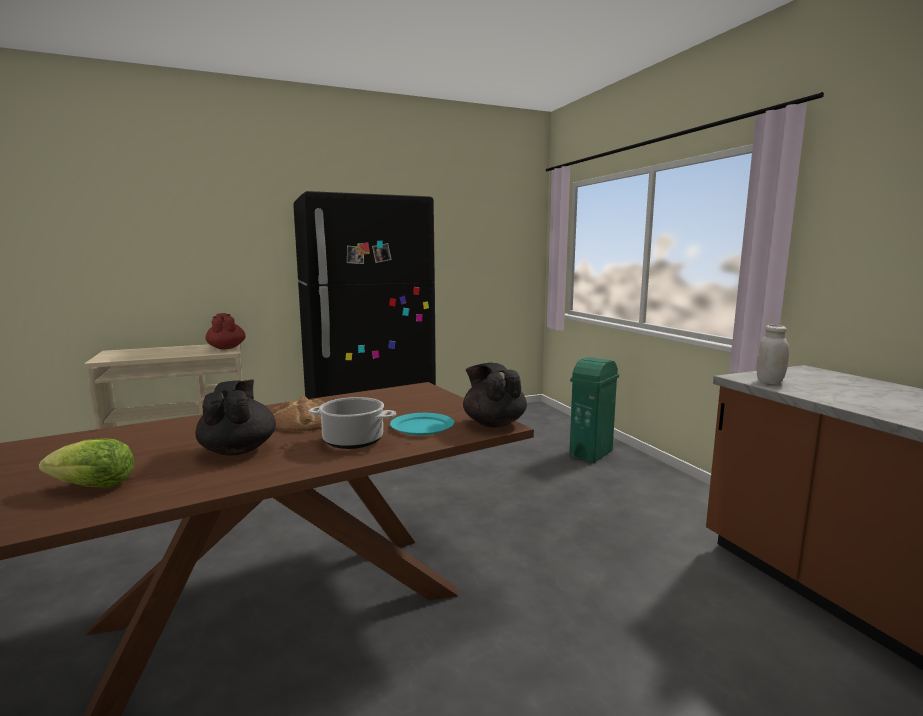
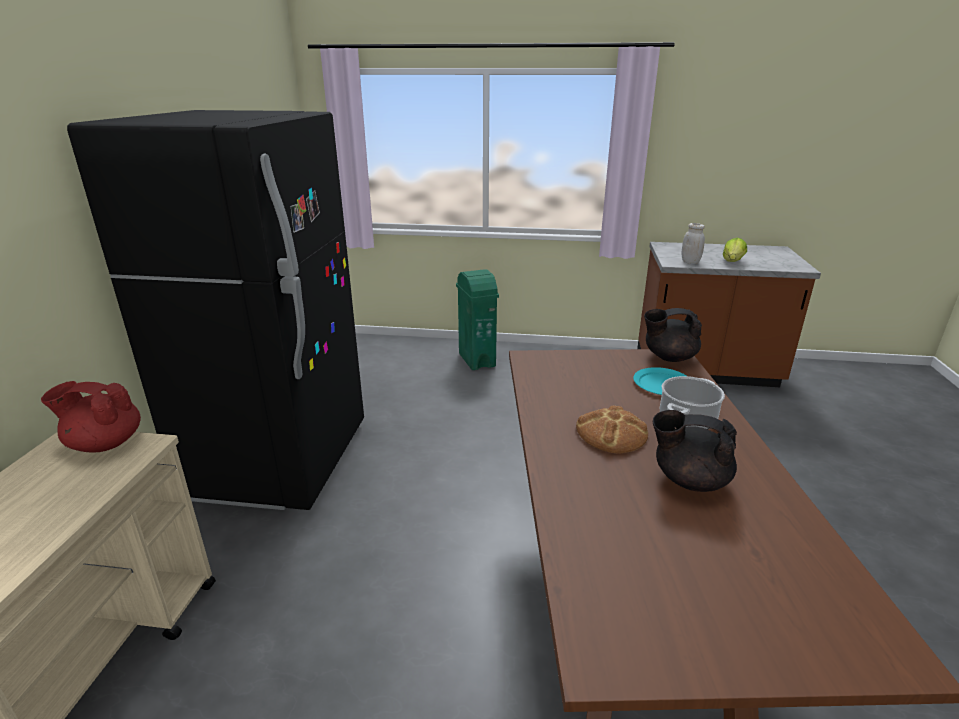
camera: 60 degrees left, 15 degrees up
lettuce [39,438,135,488] -> lettuce moved to [723,238,747,262]

